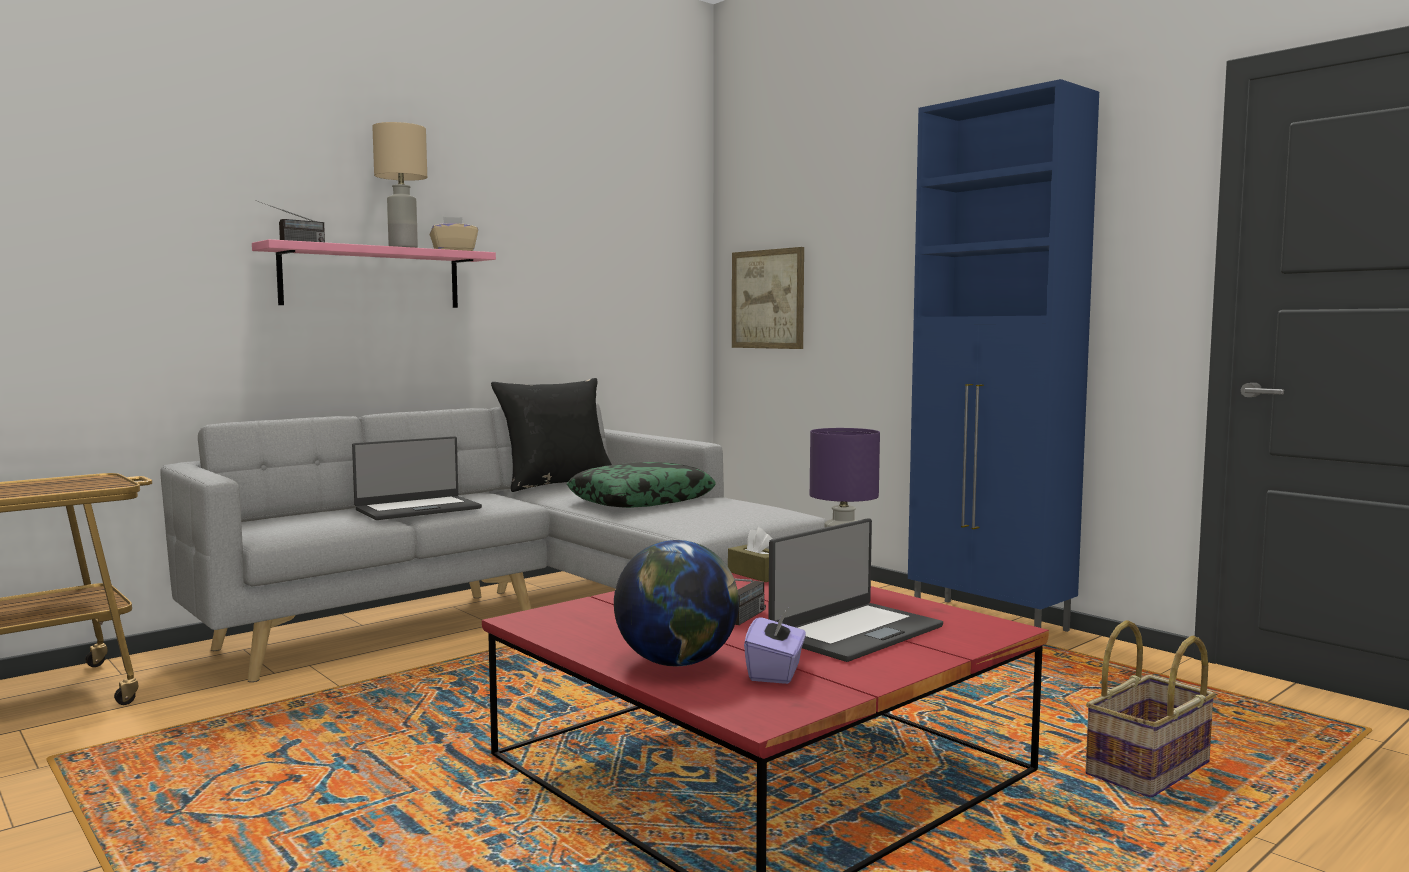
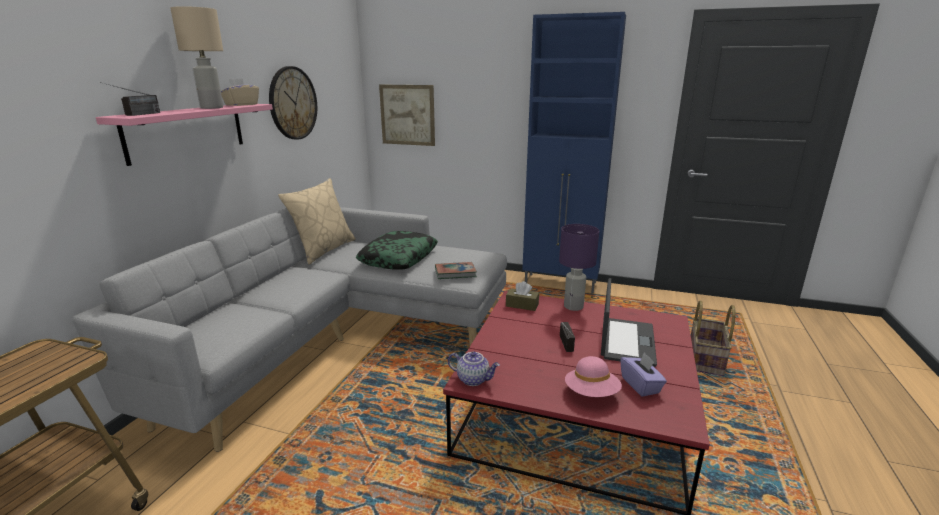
camera: 30 degrees left, 15 degrees up
laptop [352,436,482,520] -> none
black pillow [491,378,612,492] -> beige pillow [278,178,356,264]
globe [614,540,739,667] -> pink hat [565,356,622,397]
none -> wall clock [269,66,317,140]
none -> book [435,262,477,279]
none -> teapot [448,351,500,386]

